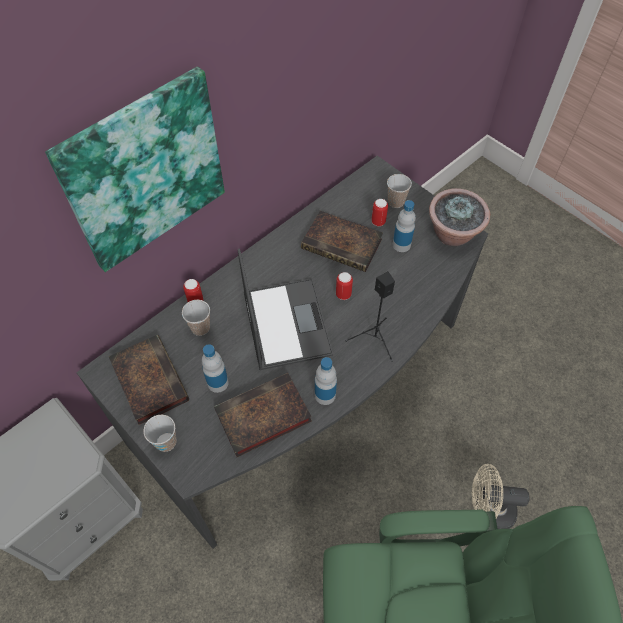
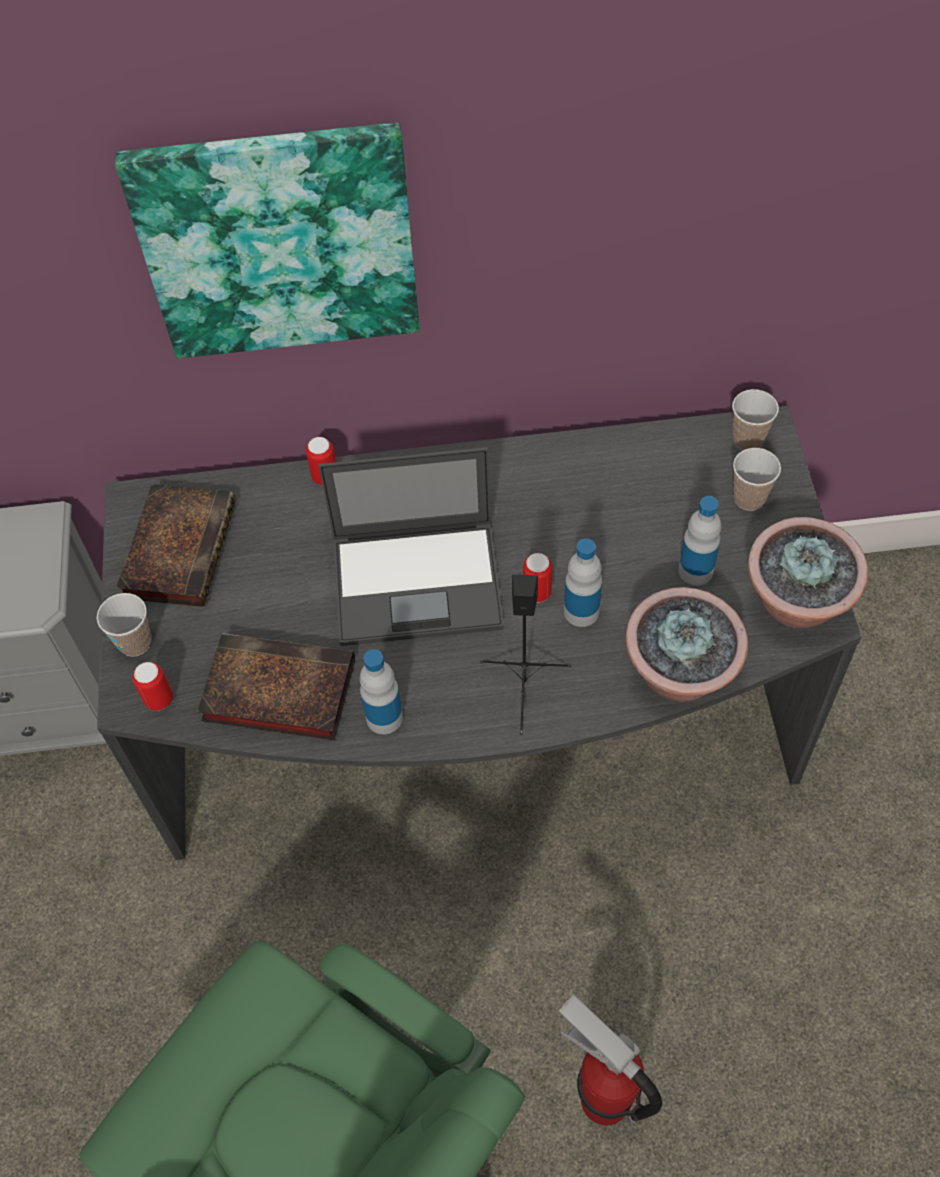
camera: 40 degrees right, 0 degrees up
cup [182,300,210,336] -> cup moved to [732,389,779,450]
bottle [202,344,229,393] -> bottle moved to [564,538,602,627]
laptop [238,248,333,370] -> laptop turned 60 degrees clockwise [318,447,504,646]
book [301,211,383,272] -> none
can [371,199,388,226] -> can moved to [132,662,173,711]
beige fan [472,464,530,529] -> fire extinguisher [559,994,662,1125]
none -> potted plant [625,587,748,702]

